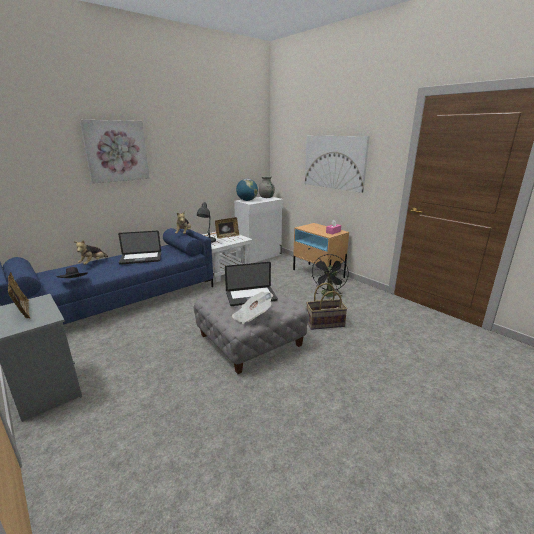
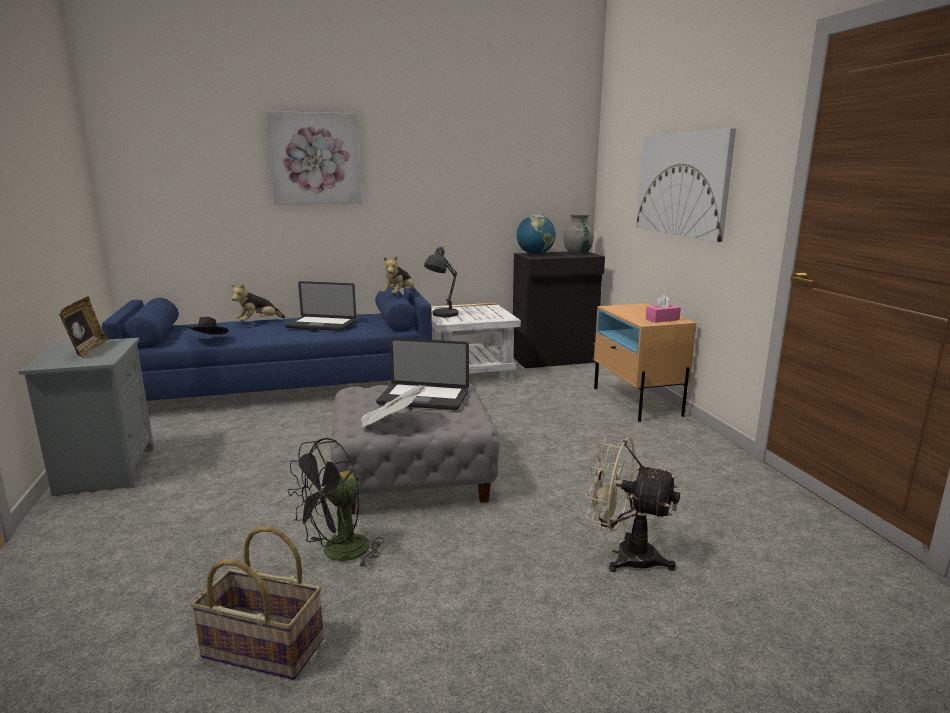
camera: 25 degrees right, 5 degrees down
picture frame [215,217,239,239] -> none
white cabinet [234,197,284,263] -> black cabinet [513,251,605,368]
basket [306,283,348,330] -> basket moved to [190,527,324,680]
black fan [312,254,349,297] -> black fan moved to [287,438,384,567]
none -> beige fan [586,434,680,572]

